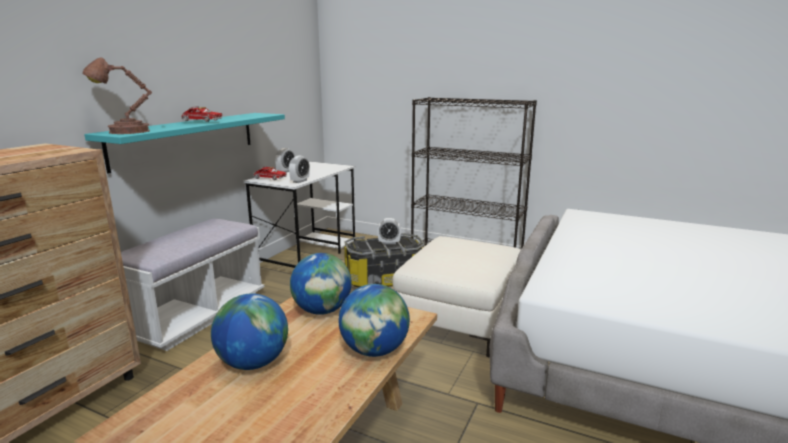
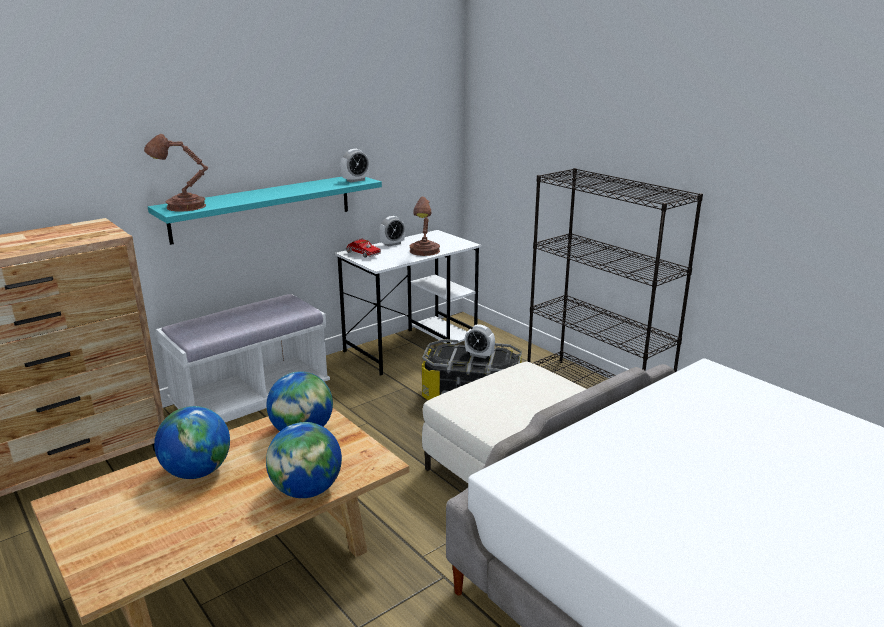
camera: 25 degrees right, 5 degrees up
toy truck [181,106,223,122] -> none
alarm clock [289,155,310,183] -> alarm clock moved to [341,149,370,182]
none -> brown table lamp [410,197,440,256]

